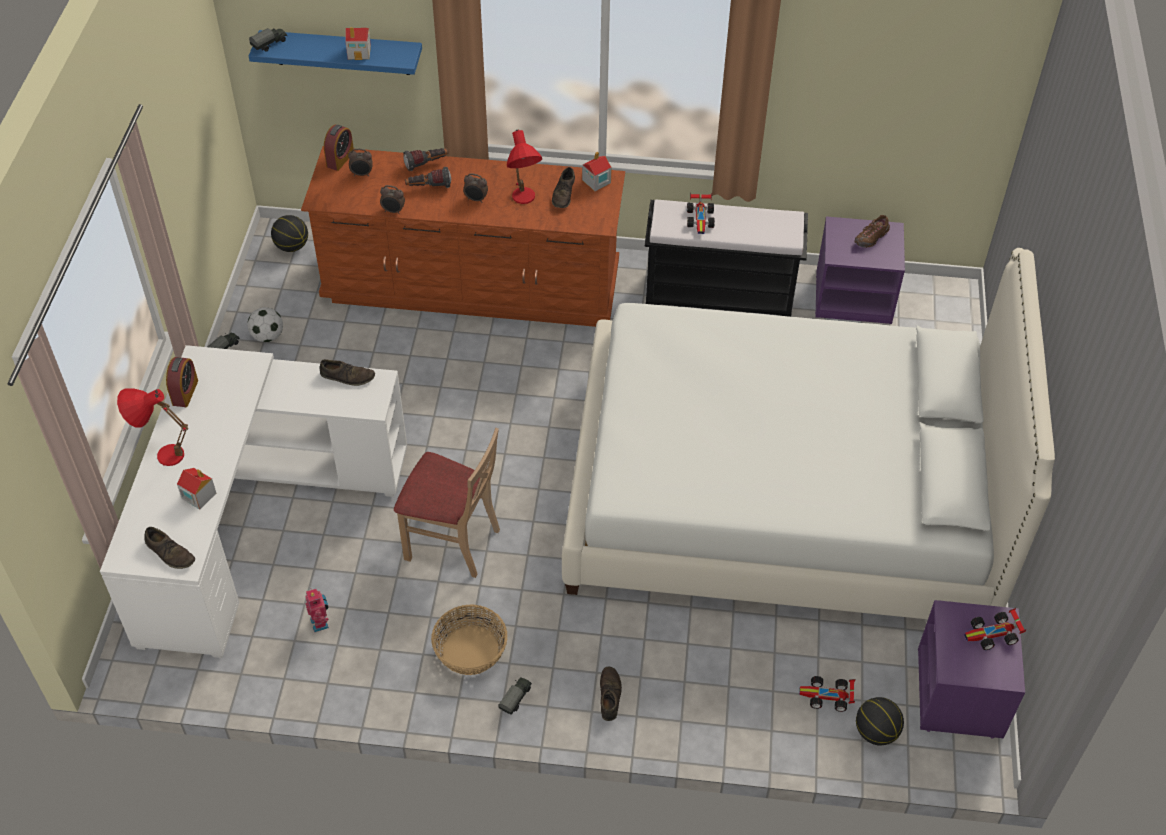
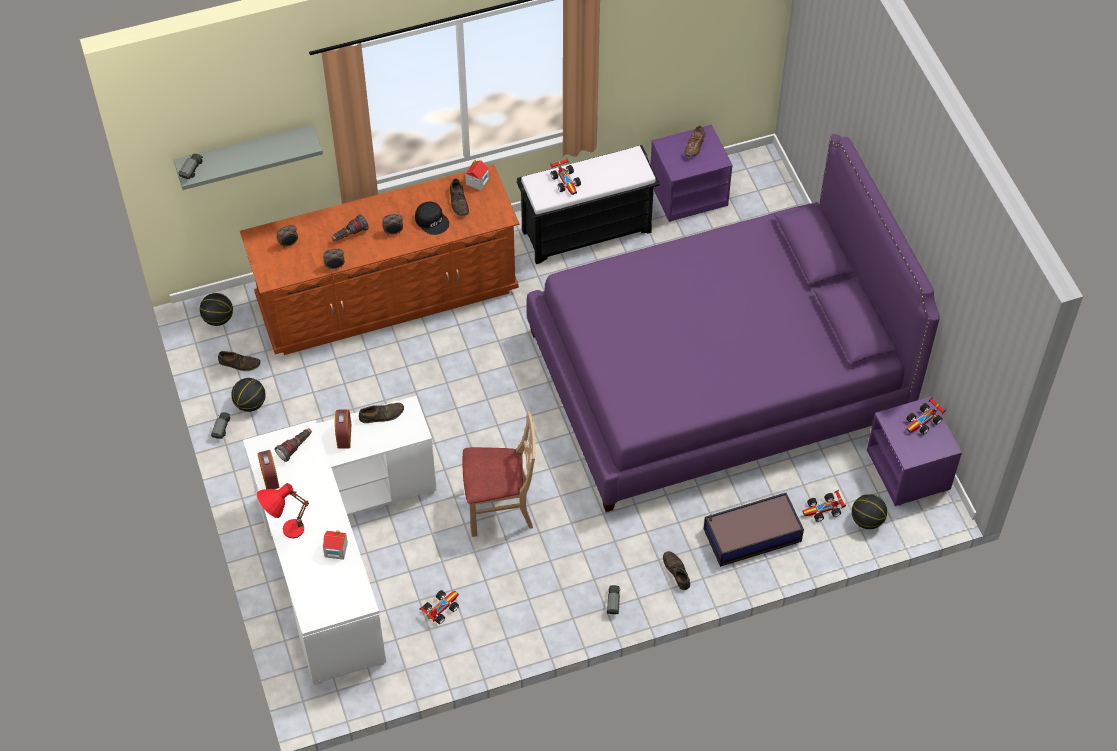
camera: 25 degrees left, 5 degrees up
brown shoe [145,527,195,569] -> brown shoe moved to [218,351,260,371]
football [247,307,283,342] -> basketball [231,378,266,412]
blue shelf [249,30,422,75] -> grey shelf [174,124,323,190]
toy robot [305,588,329,632] -> toy car [419,590,459,624]
alarm clock [324,125,354,171] -> alarm clock moved to [335,410,351,449]
toy house [345,27,371,60] -> none
flashlight [404,148,448,171] -> flashlight moved to [275,428,312,462]
basket [431,604,507,675] -> none
red table lamp [507,130,542,204] -> black cap [415,202,449,235]
white bed [562,248,1055,619] -> purple bed [527,134,940,512]
none -> storage box [704,493,804,567]

